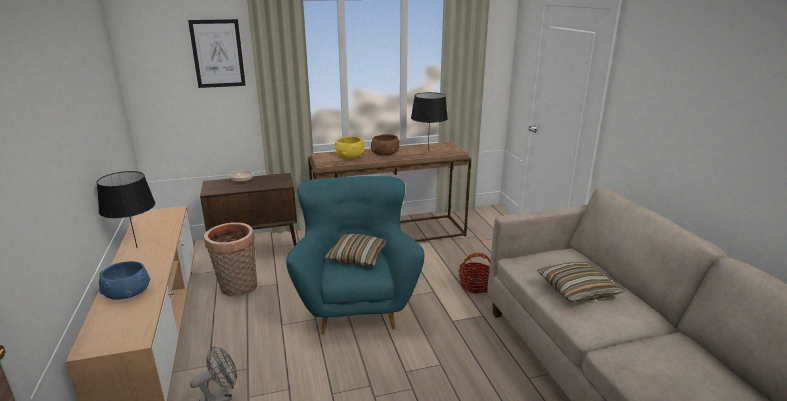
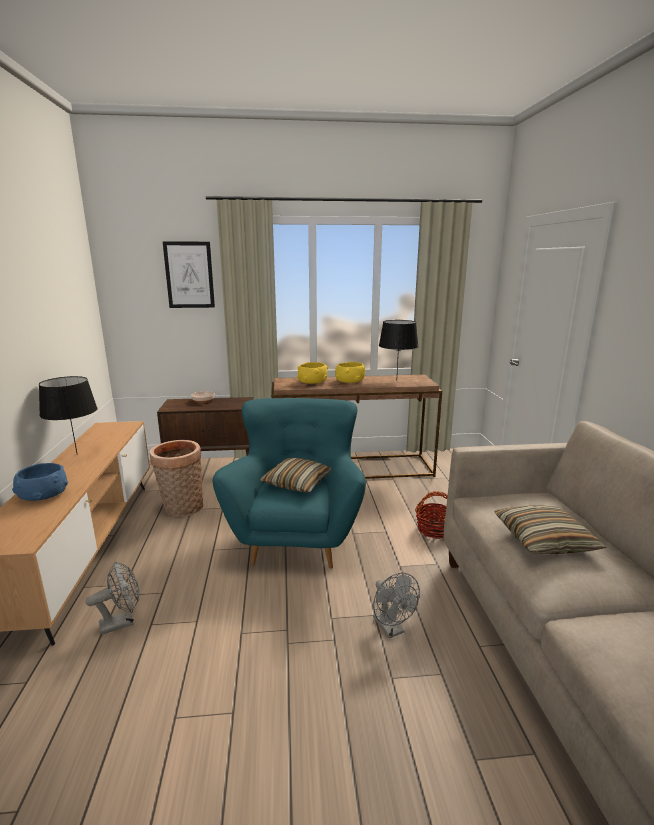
camera: 10 degrees right, 5 degrees down
brown bowl [371,134,400,155] -> yellow bowl [335,362,365,383]
none -> grey fan [373,573,420,638]

